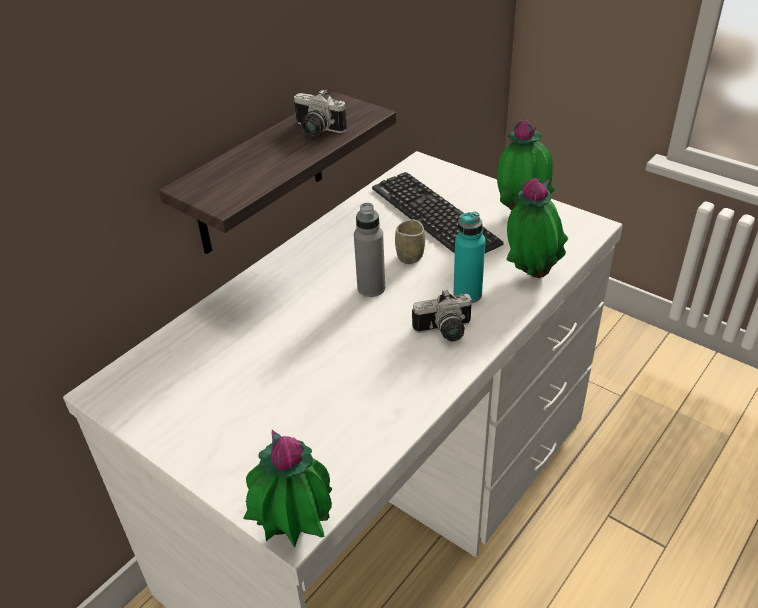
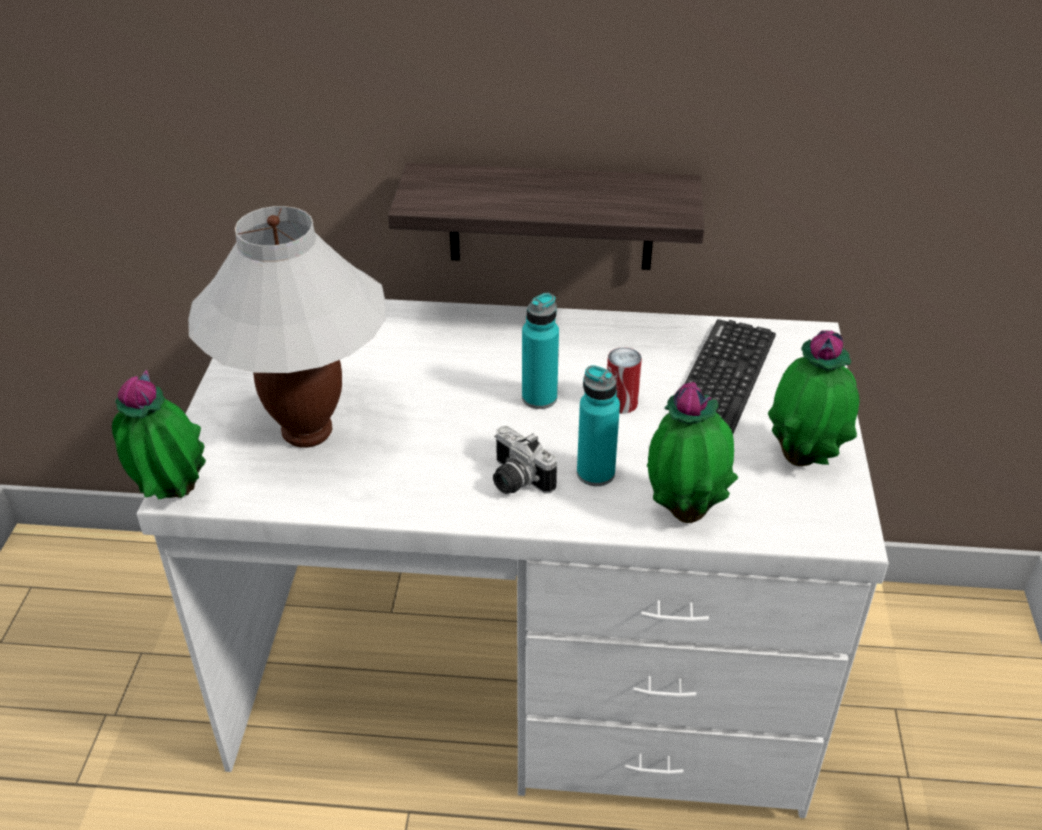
camera: 55 degrees right, 0 degrees up
camera [293,89,347,137] -> none
grey bottle [354,203,385,297] -> turquoise bottle [522,293,559,409]
cup [395,219,425,264] -> can [607,347,642,414]
none -> white table lamp [188,206,386,448]

